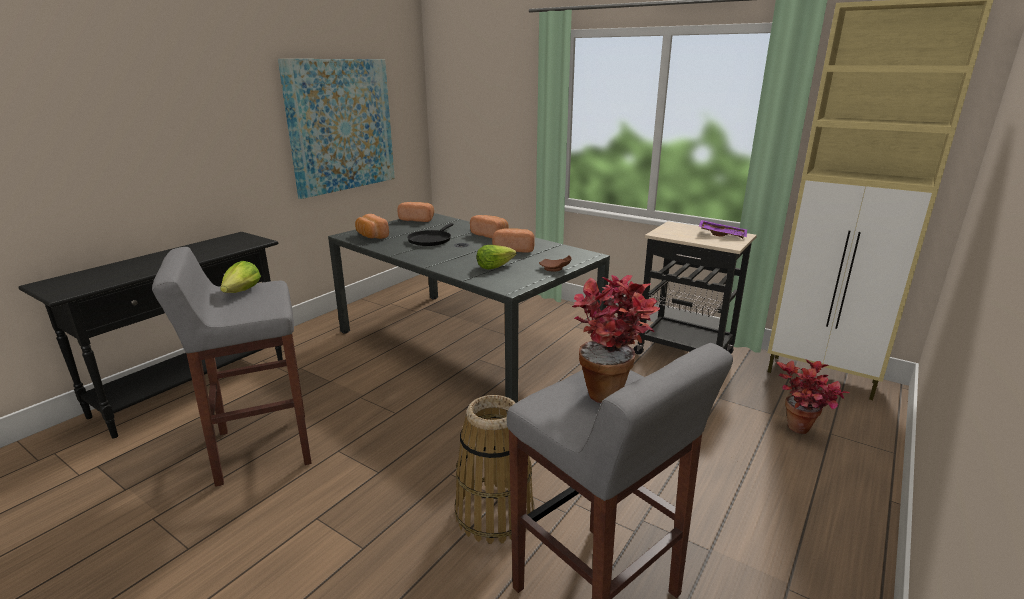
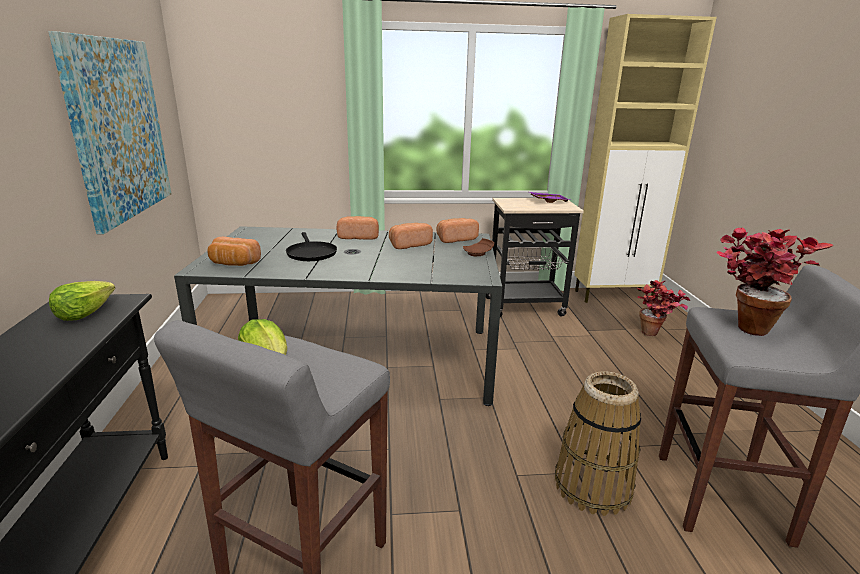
camera: 40 degrees left, 0 degrees up
bread [397,202,434,222] -> bread moved to [436,218,479,243]
lettuce [477,245,516,270] -> lettuce moved to [49,281,115,321]

